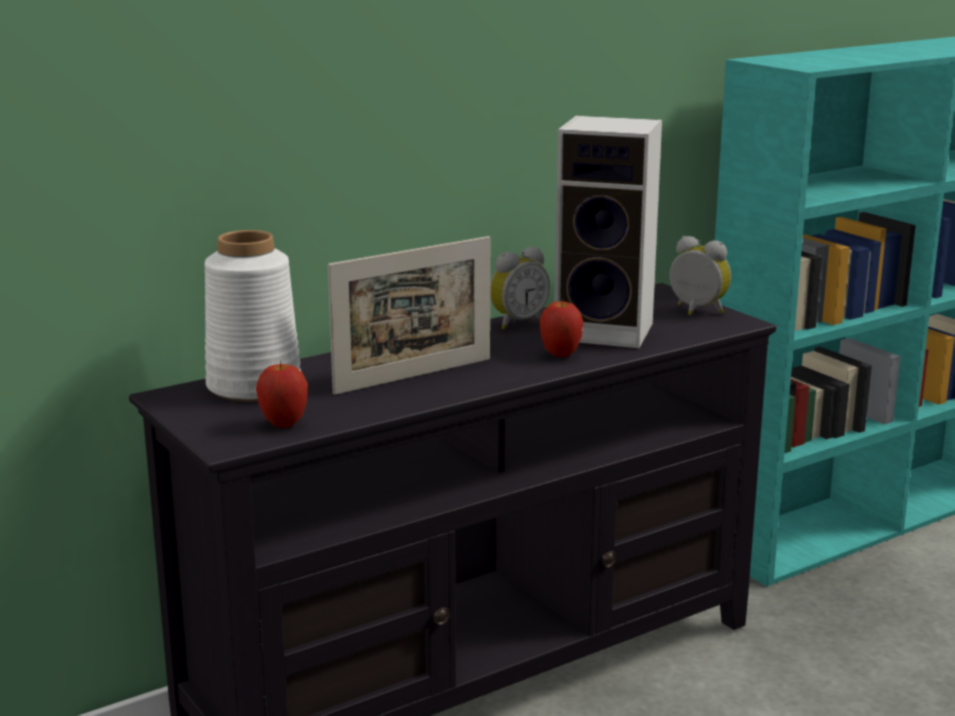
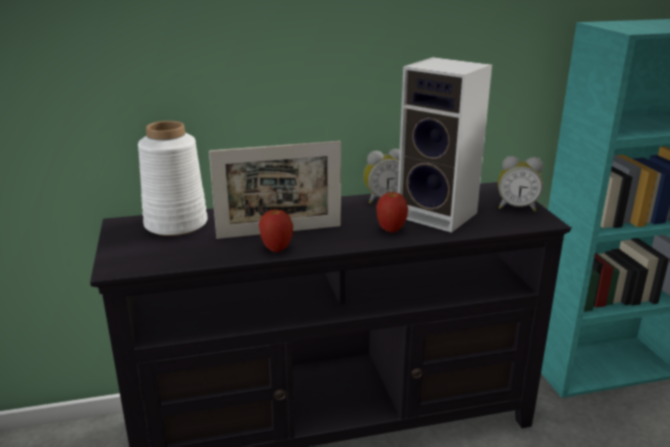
camera: 20 degrees right, 5 degrees up
apple [256,361,308,428] -> apple moved to [259,210,293,252]
alarm clock [669,236,731,316] -> alarm clock turned 135 degrees clockwise [498,156,543,212]

